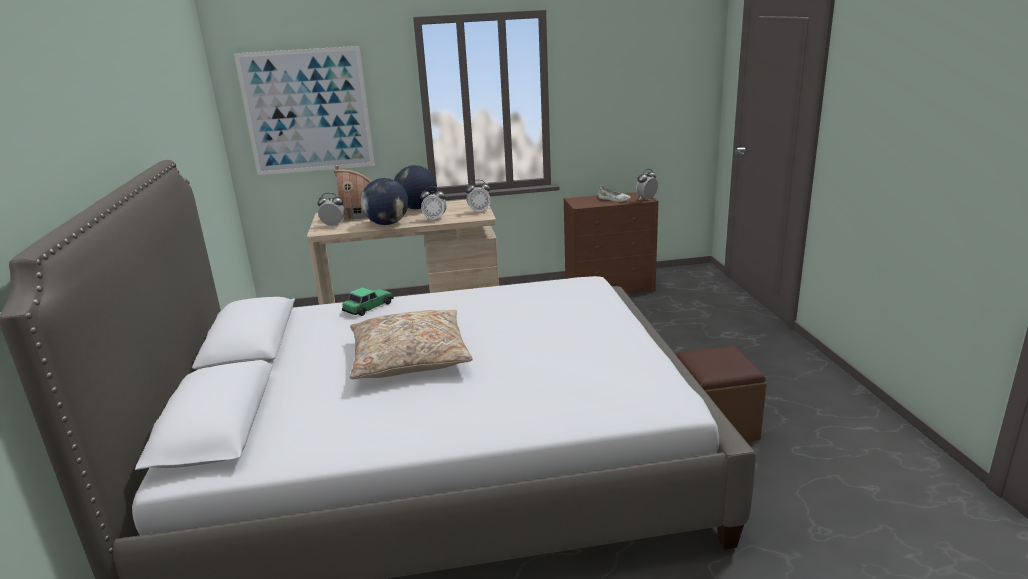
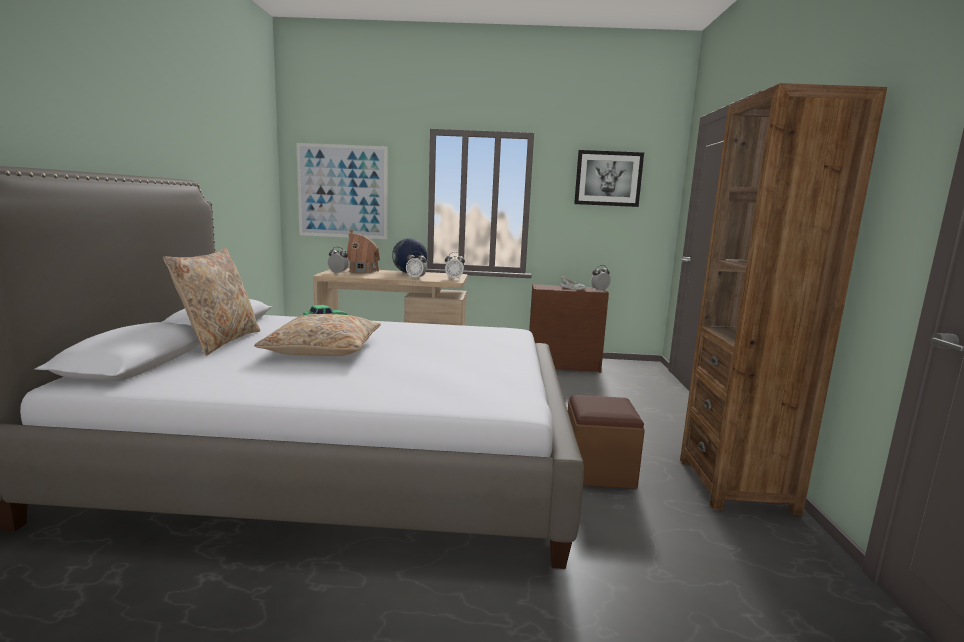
camera: 10 degrees right, 10 degrees down
globe [361,178,408,225] -> none
none -> beige pillow [163,248,260,356]
none -> picture [574,150,644,207]
none -> brown bookcase [680,83,887,516]

